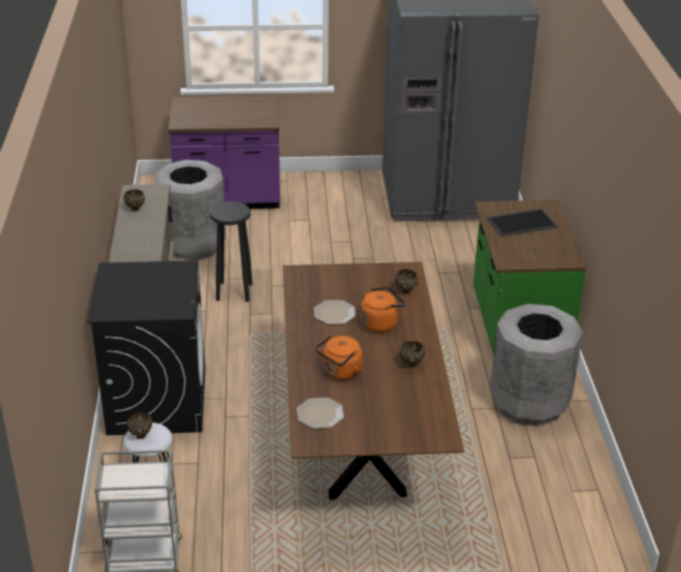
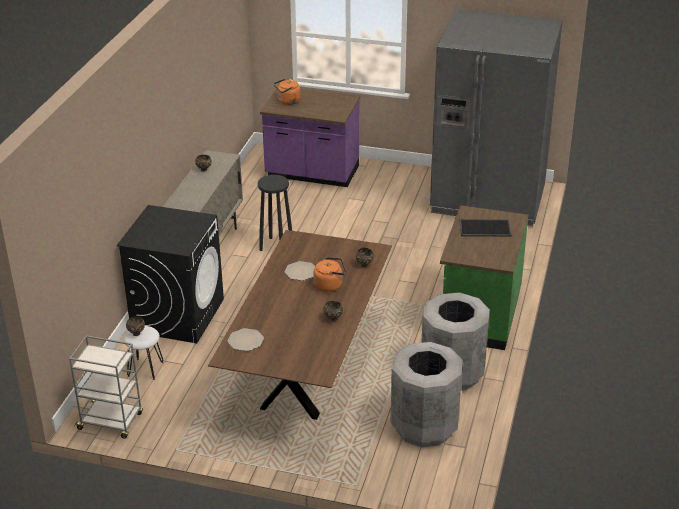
camera: 20 degrees right, 0 degrees up
grey trash can [154,160,226,261] -> grey trash can moved to [391,342,463,447]
orange kettle [315,335,364,380] -> orange kettle moved to [274,79,301,105]

